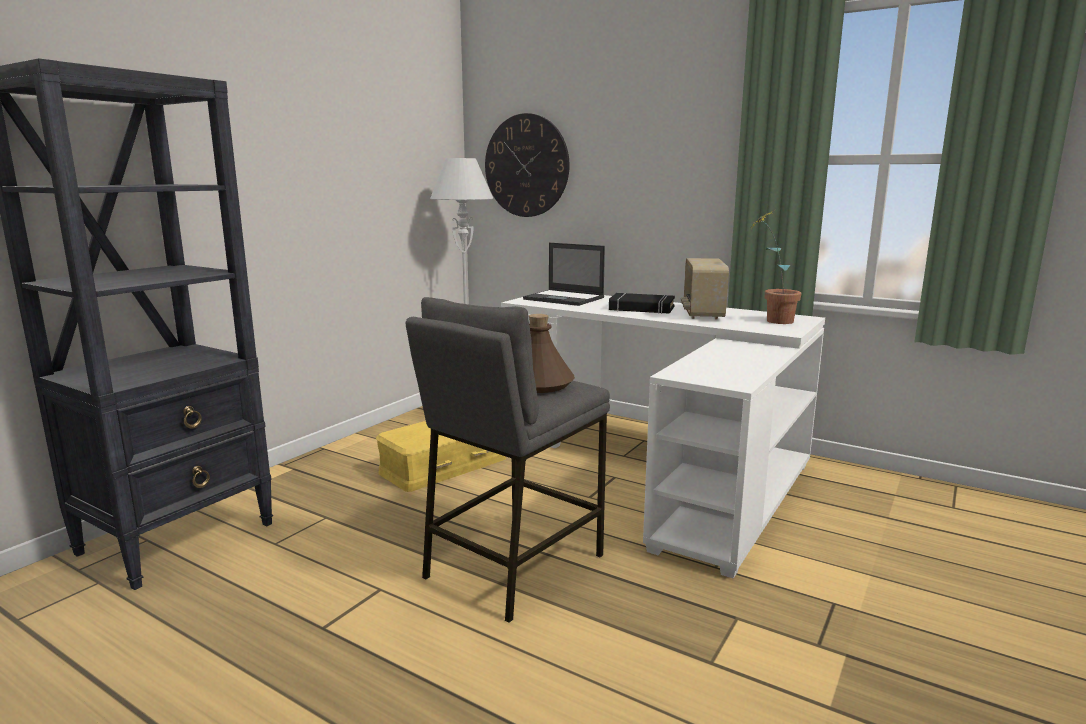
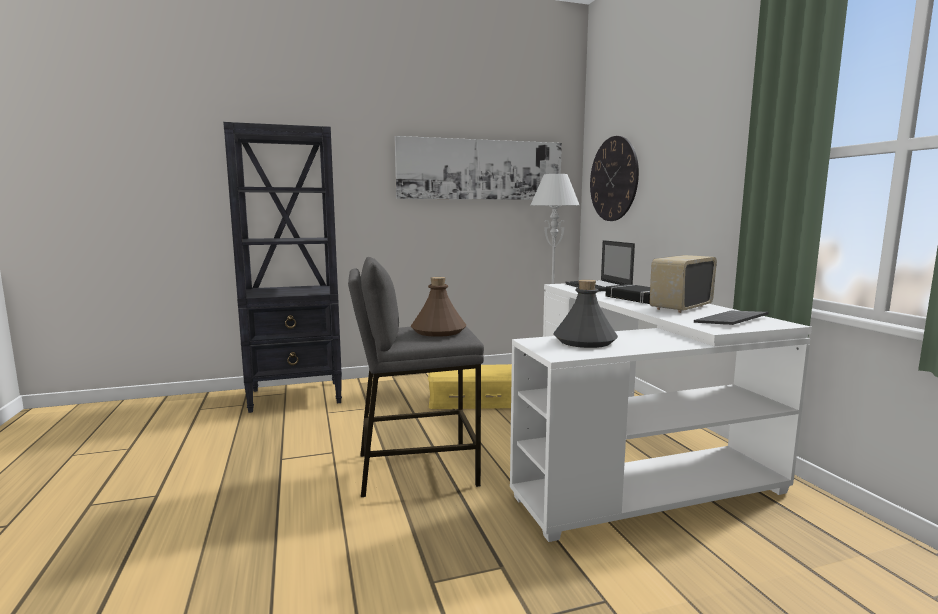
camera: 40 degrees right, 5 degrees down
potted plant [750,211,802,324] -> keyboard [694,310,769,325]
none -> picture [395,136,562,200]
none -> grey bottle [553,279,618,348]

